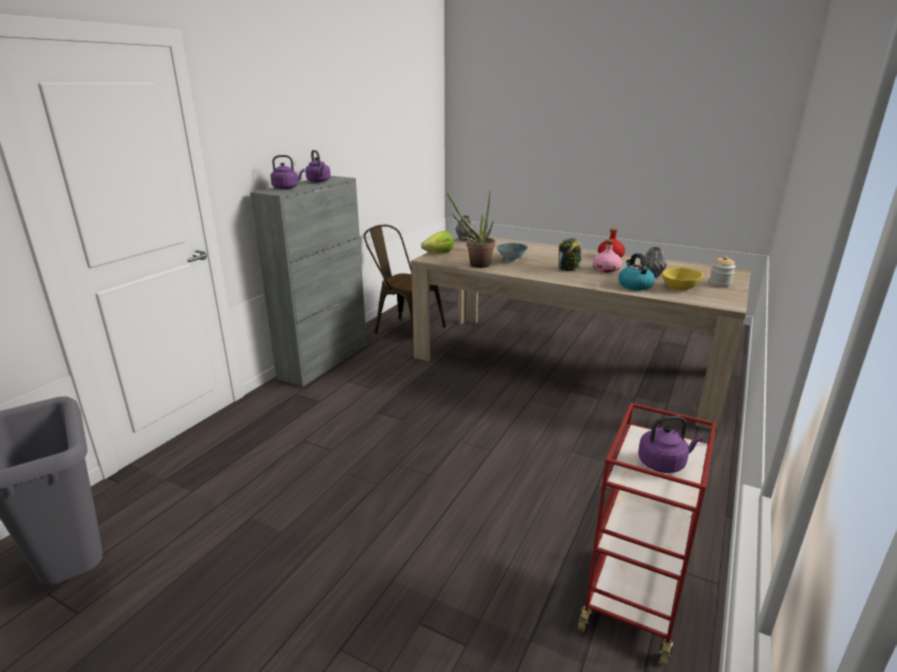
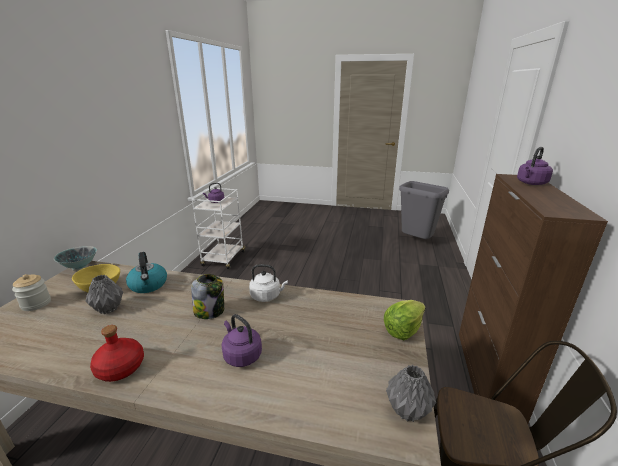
camera: 165 degrees right, 0 degrees up
grey cabinet [250,176,367,387] -> brown cabinet [459,174,608,424]
purple kettle [305,150,331,182] -> purple kettle moved to [221,314,262,367]
potted plant [447,192,495,268] -> none
bowl [496,243,528,262] -> bowl moved to [54,246,97,271]
red cart [578,403,716,666] -> white cart [192,188,246,269]
pink bottle [593,239,622,273] -> none
none -> white kettle [249,264,288,302]

